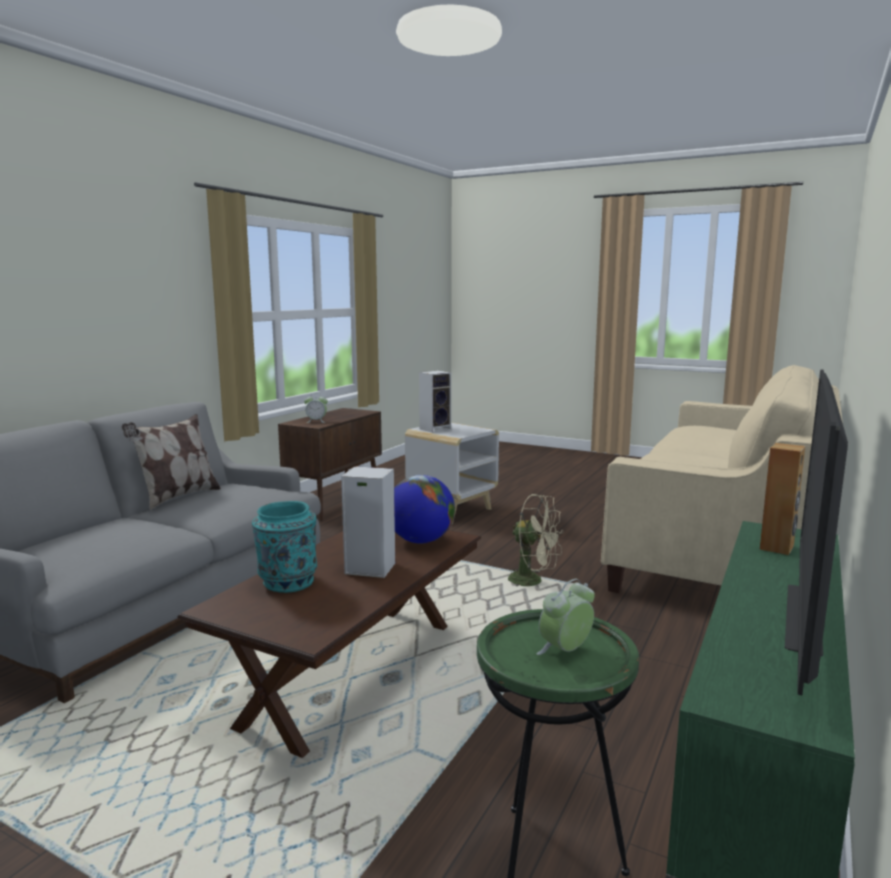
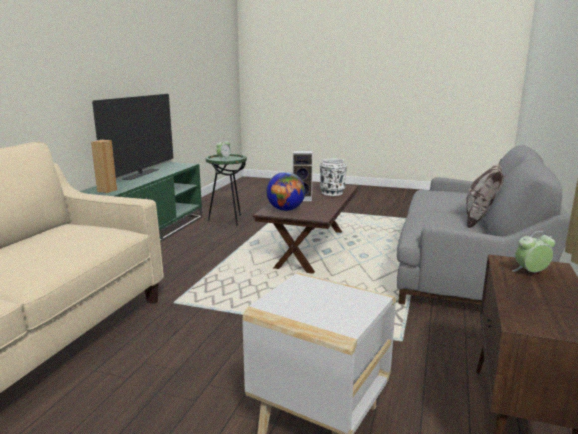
camera: 170 degrees right, 5 degrees up
turquoise vase [252,501,317,593] -> white vase [320,158,347,196]
speaker [419,371,451,433] -> none
beige fan [508,494,563,586] -> none

